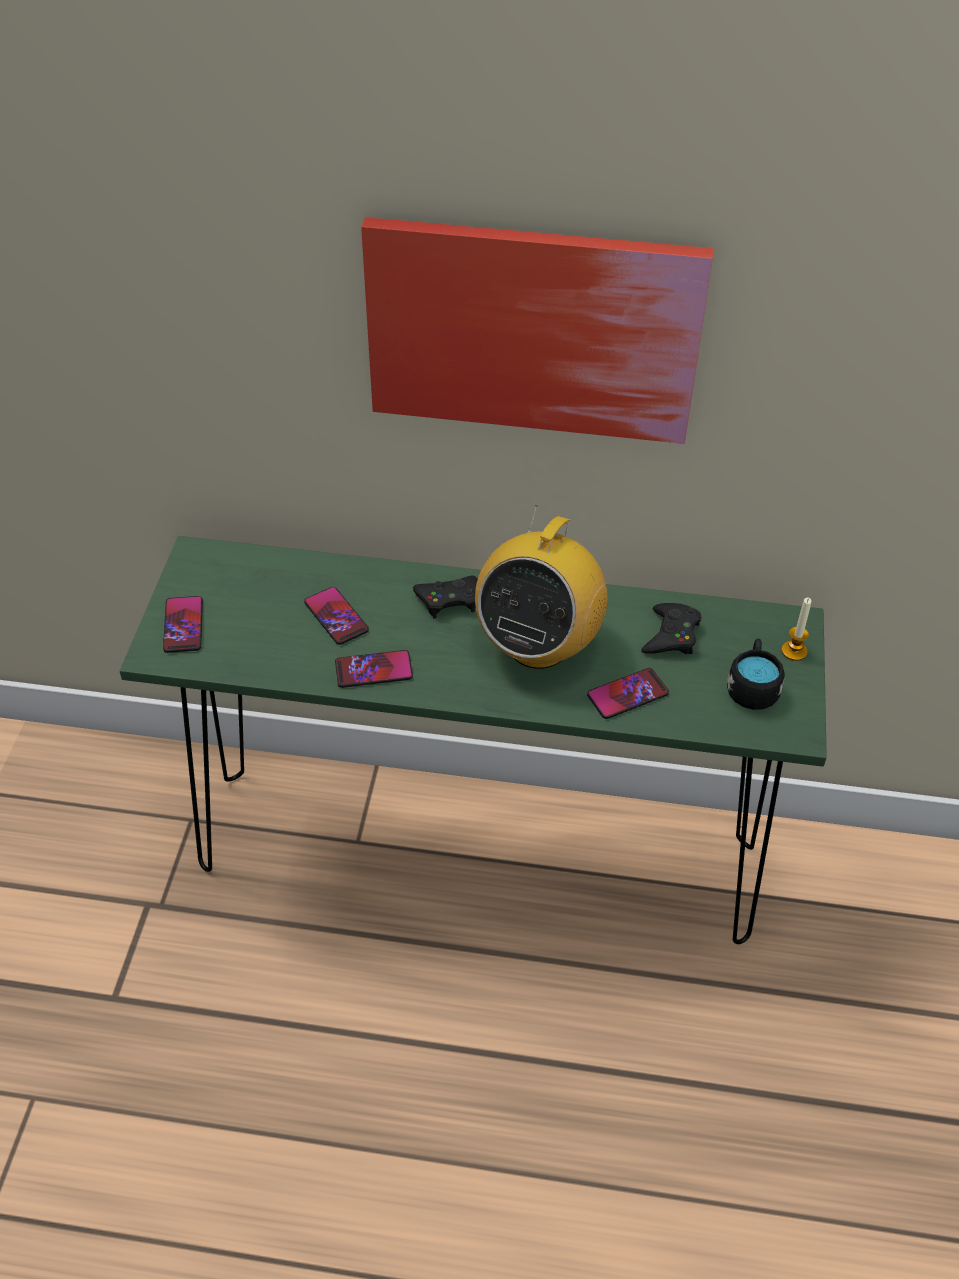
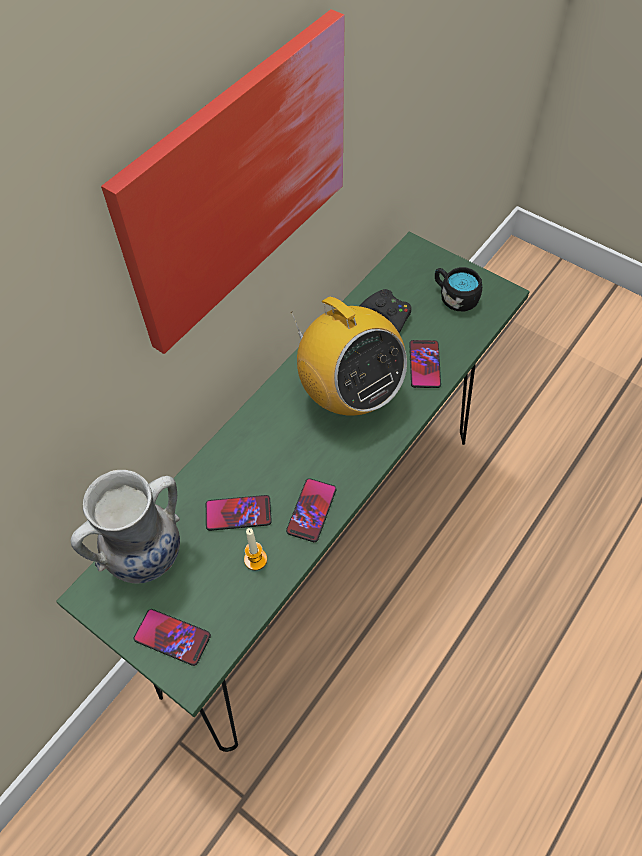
camera: 60 degrees left, 10 degrees up
black game controller [413,575,478,619] -> none
candle [782,598,811,661] -> candle moved to [244,528,267,570]
none -> vase [71,470,180,583]

